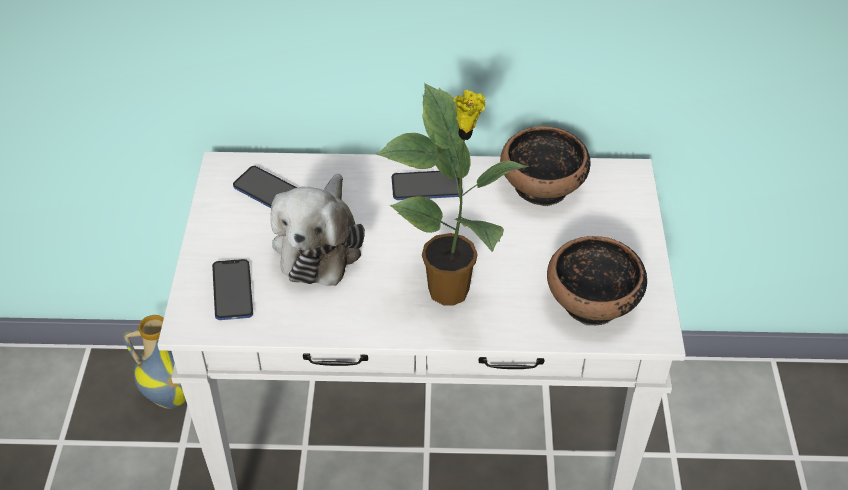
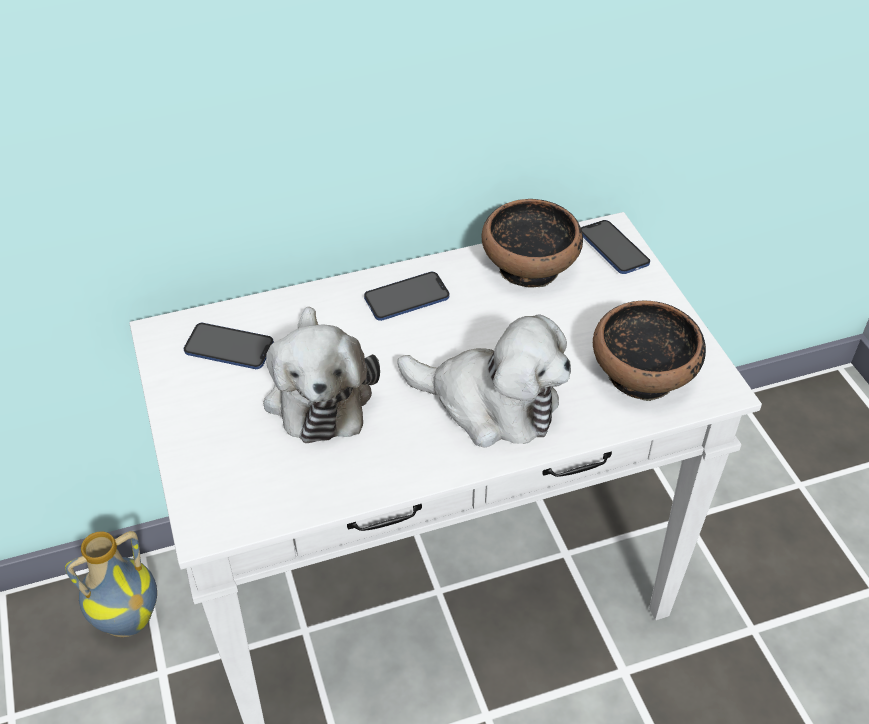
camera: 20 degrees left, 0 degrees up
phone [212,259,253,320] -> phone moved to [581,220,650,274]
potted plant [376,83,529,305] -> plush toy [397,314,571,447]

